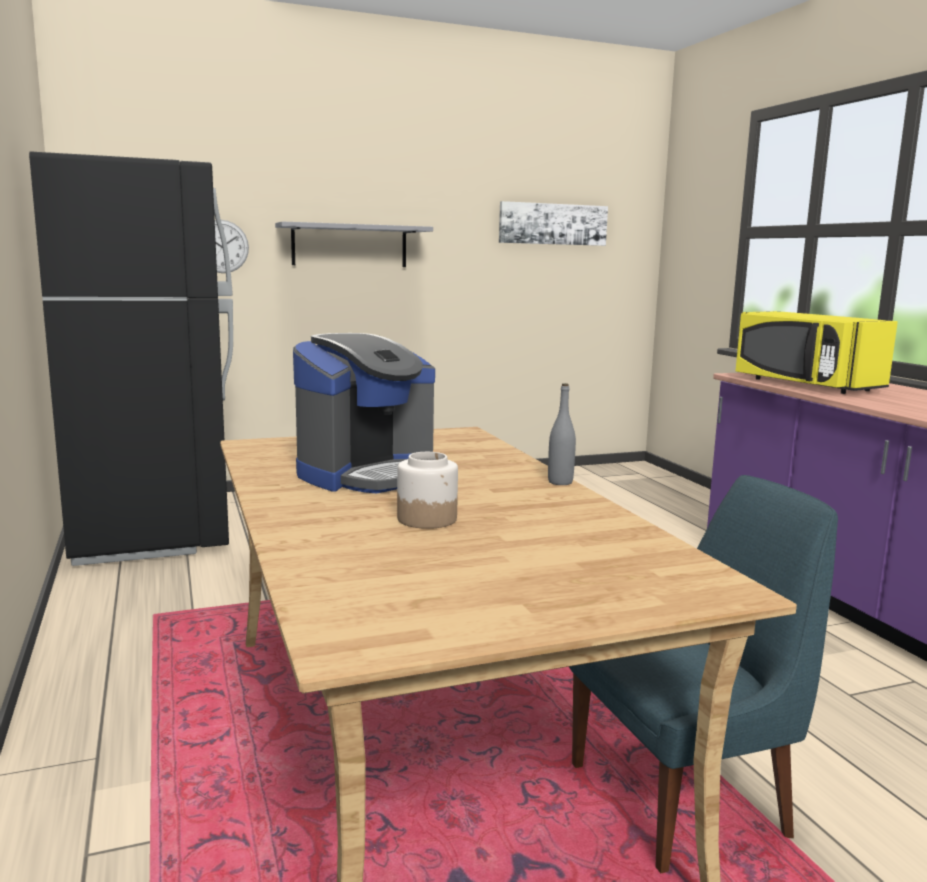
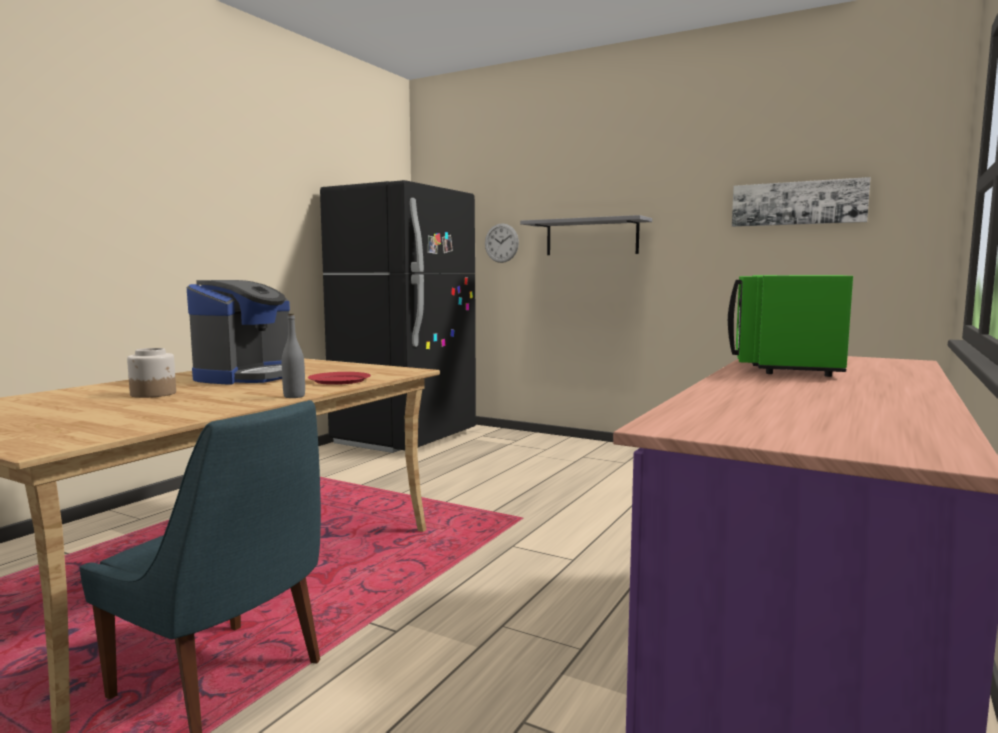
camera: 50 degrees right, 5 degrees down
coffee machine [293,333,435,493] -> coffee machine turned 75 degrees counterclockwise [187,280,290,385]
yellow microwave [736,311,898,394] -> green microwave [728,275,853,377]
none -> red plate [308,372,371,385]

